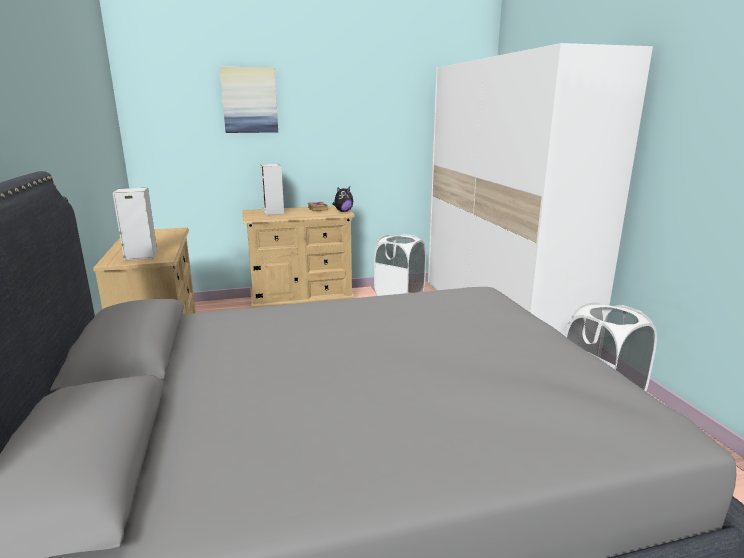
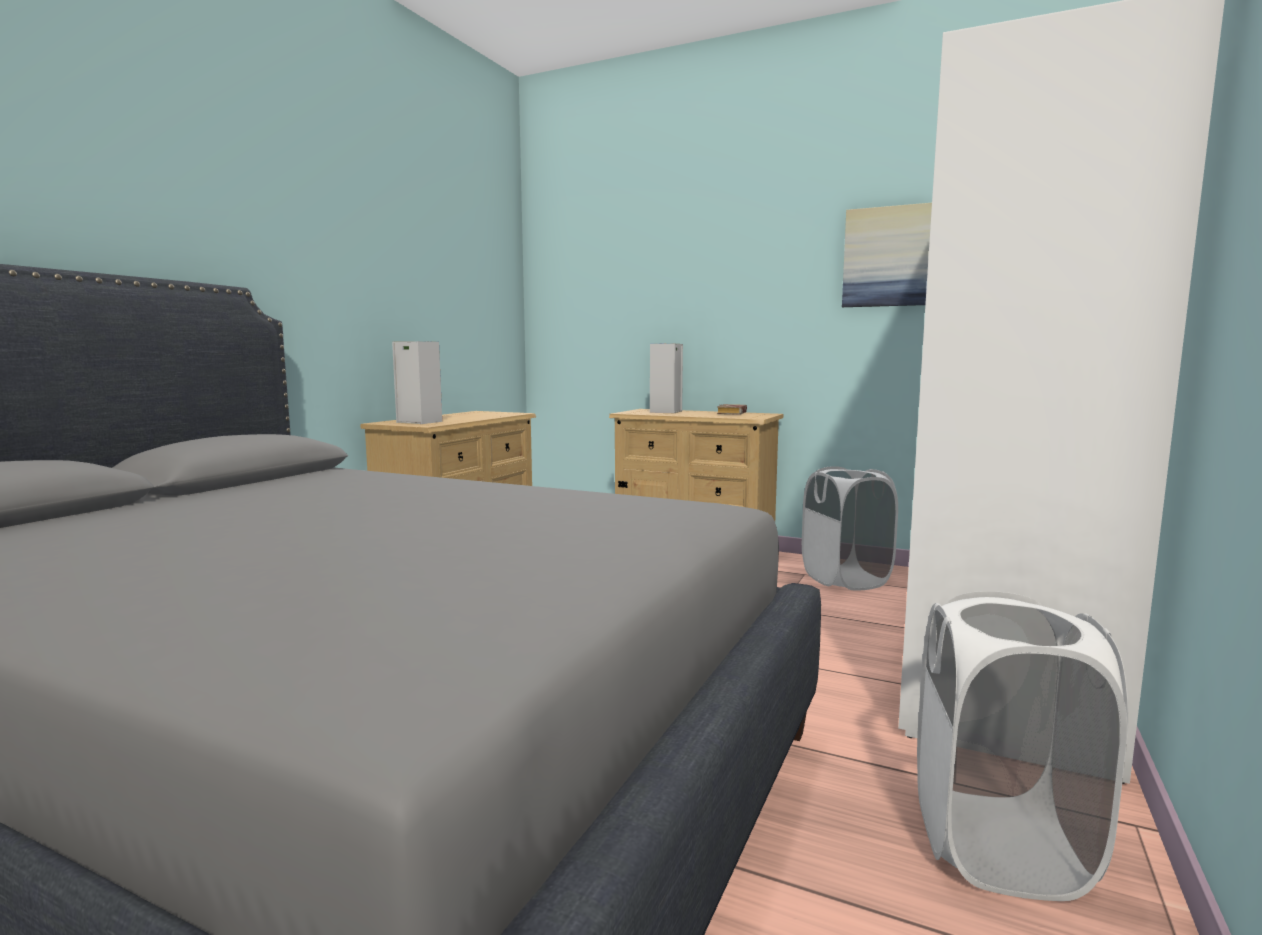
camera: 40 degrees right, 10 degrees down
picture [220,67,278,133] -> picture moved to [842,203,932,307]
plush toy [332,186,353,212] -> none

